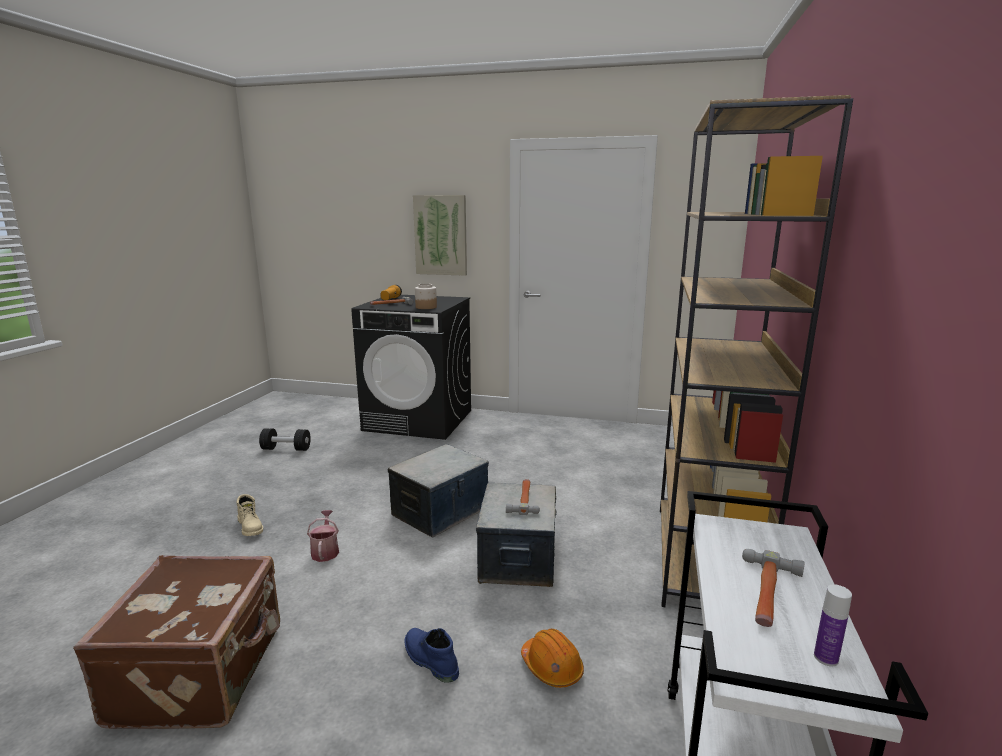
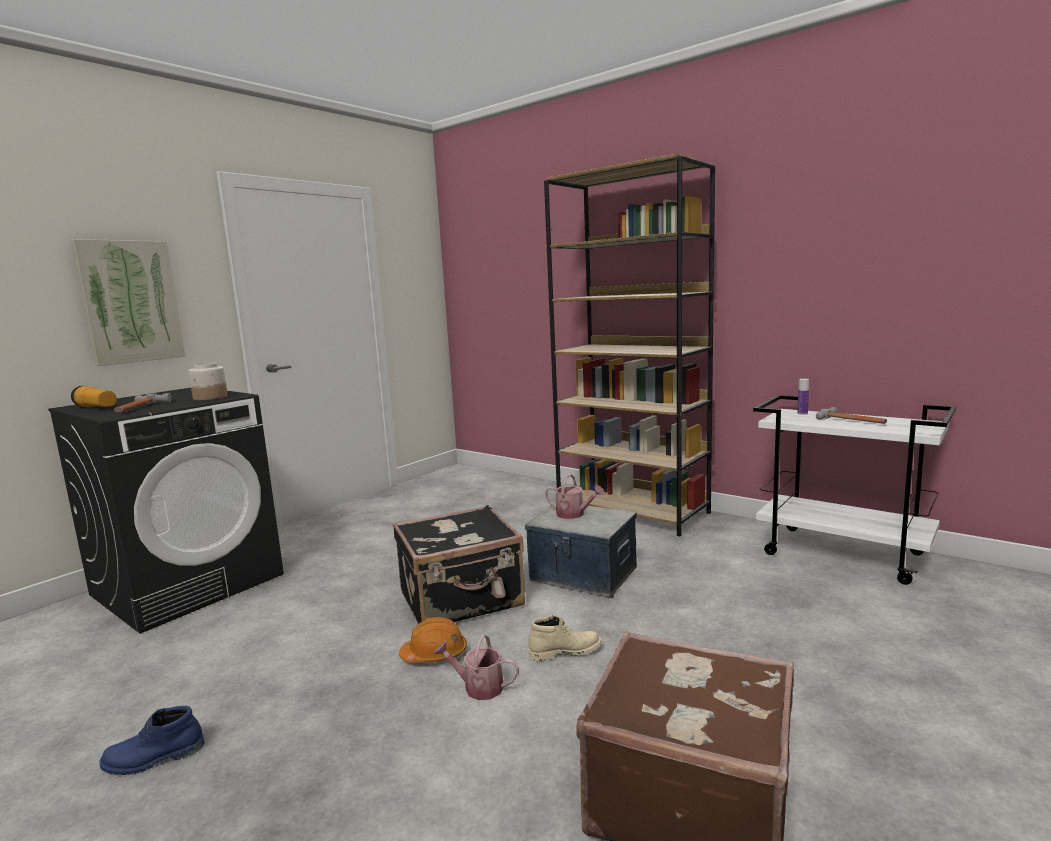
camera: 65 degrees left, 5 degrees down
beige boot [237,494,263,536] -> beige boot moved to [528,615,601,661]
black dumbbell [259,428,311,451] -> none
storage box [388,444,489,538] -> black suitcase [393,505,525,624]
blue boot [404,628,459,683] -> blue boot moved to [99,706,205,775]
hammer [506,479,540,515] -> watering can [545,474,605,519]
orange hard hat [521,629,584,688] -> orange hard hat moved to [399,617,467,663]
bottle [814,584,852,666] -> bottle moved to [797,379,809,415]

